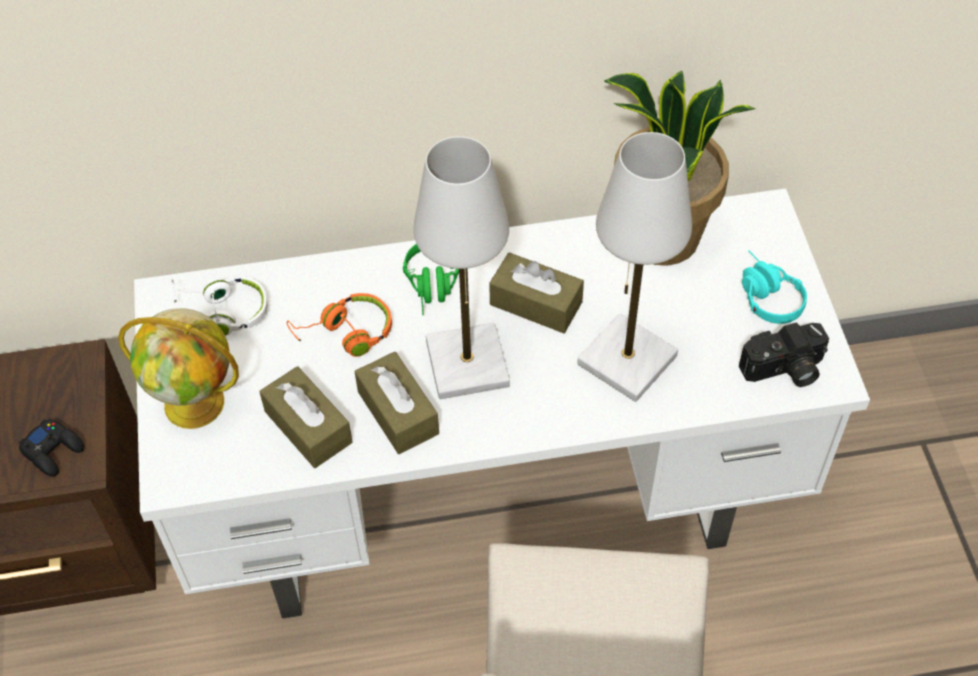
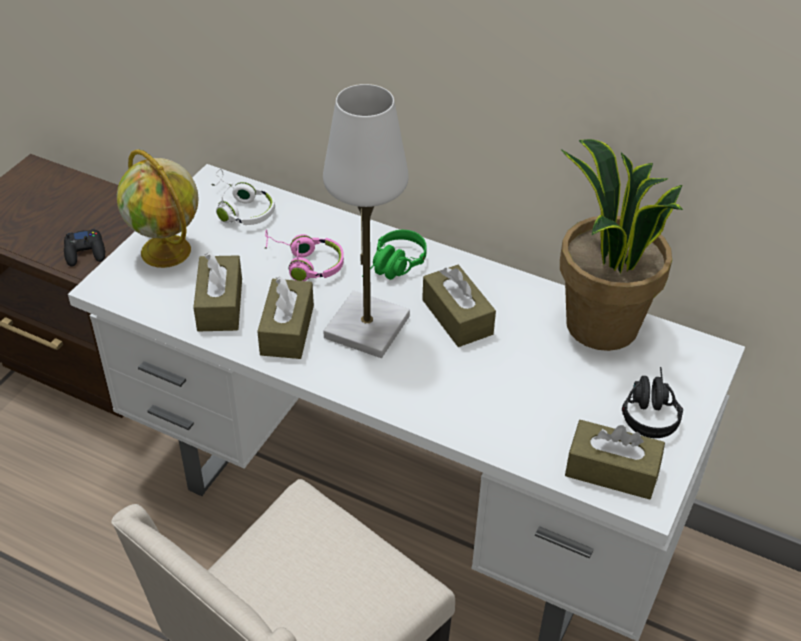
camera: 35 degrees right, 10 degrees down
orange headphones [287,293,392,357] -> pink headphones [265,229,344,281]
white table lamp [577,132,692,402] -> none
camera [739,322,829,387] -> brown tissue box [565,420,665,500]
turquoise headphones [742,250,807,324] -> black headphones [622,367,683,438]

